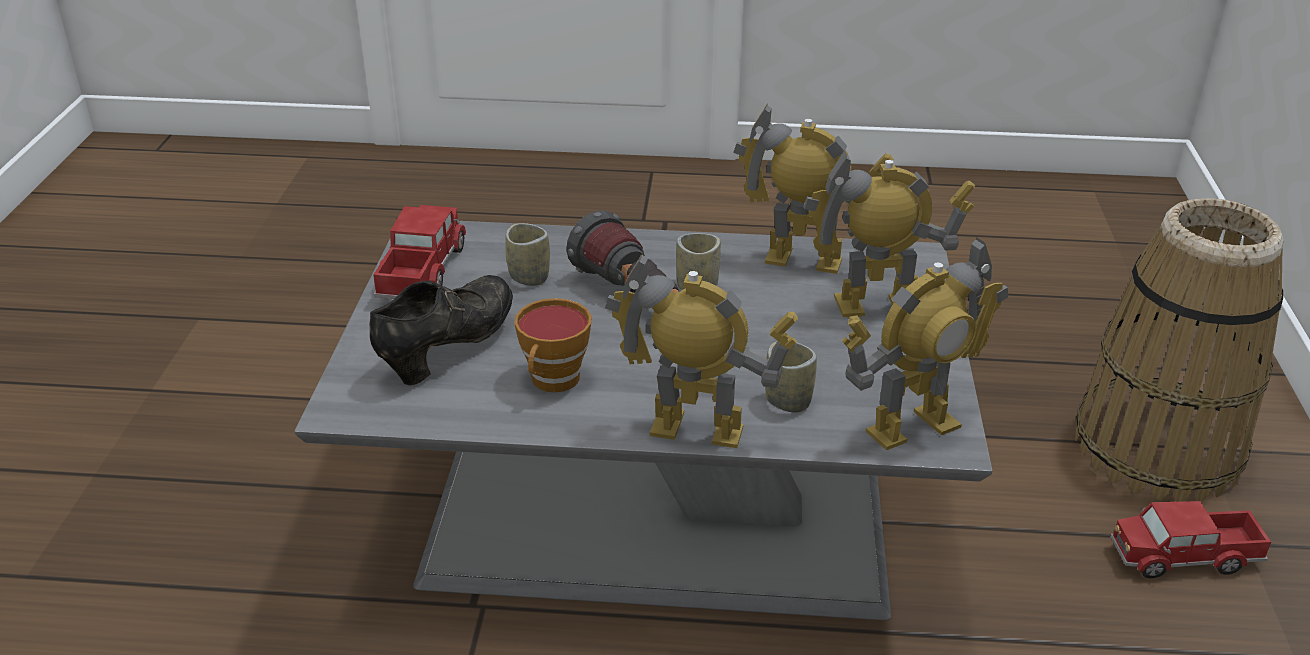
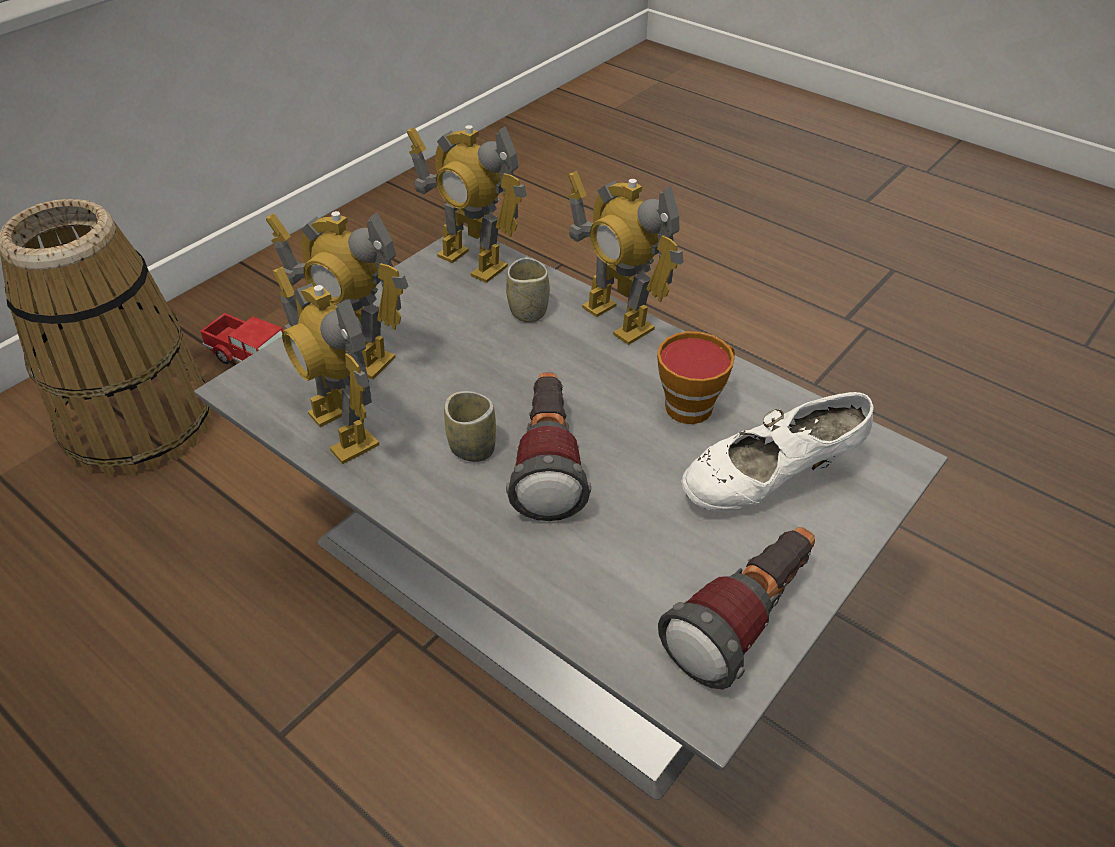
camera: 145 degrees left, 10 degrees up
black shoe [370,275,513,386] -> white shoe [682,392,873,511]
toy truck [373,205,466,299] -> flashlight [658,527,815,689]
cup [505,223,550,286] -> none
toy robot [842,237,1008,450] -> toy robot turned 150 degrees counterclockwise [407,125,527,283]

